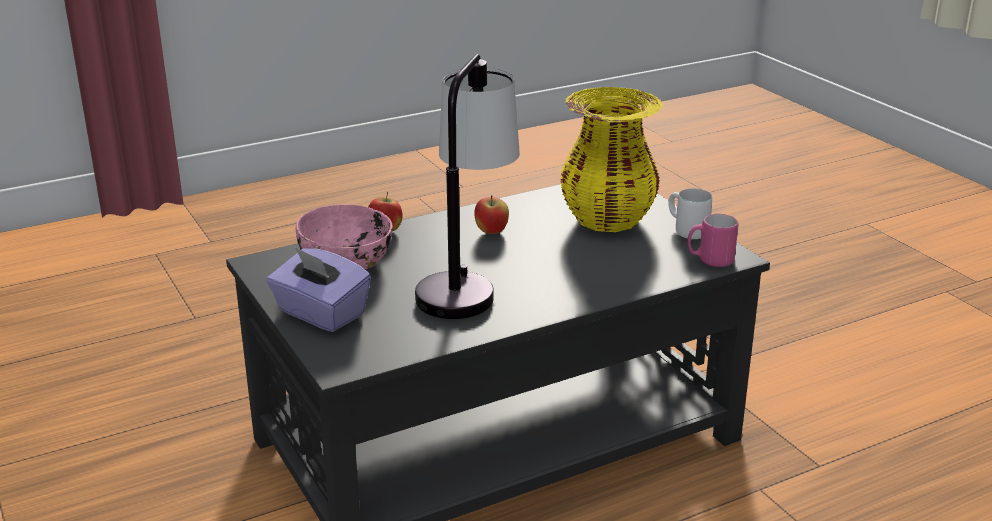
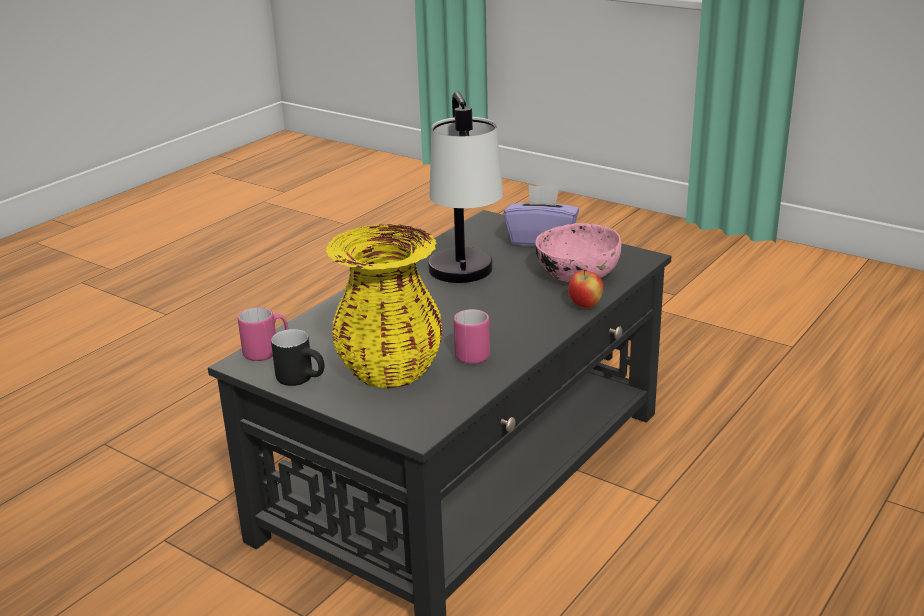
camera: 155 degrees right, 0 degrees up
apple [474,195,509,234] -> none
white mug [668,188,712,239] -> black mug [271,329,324,386]
none -> pink mug [453,309,490,364]

